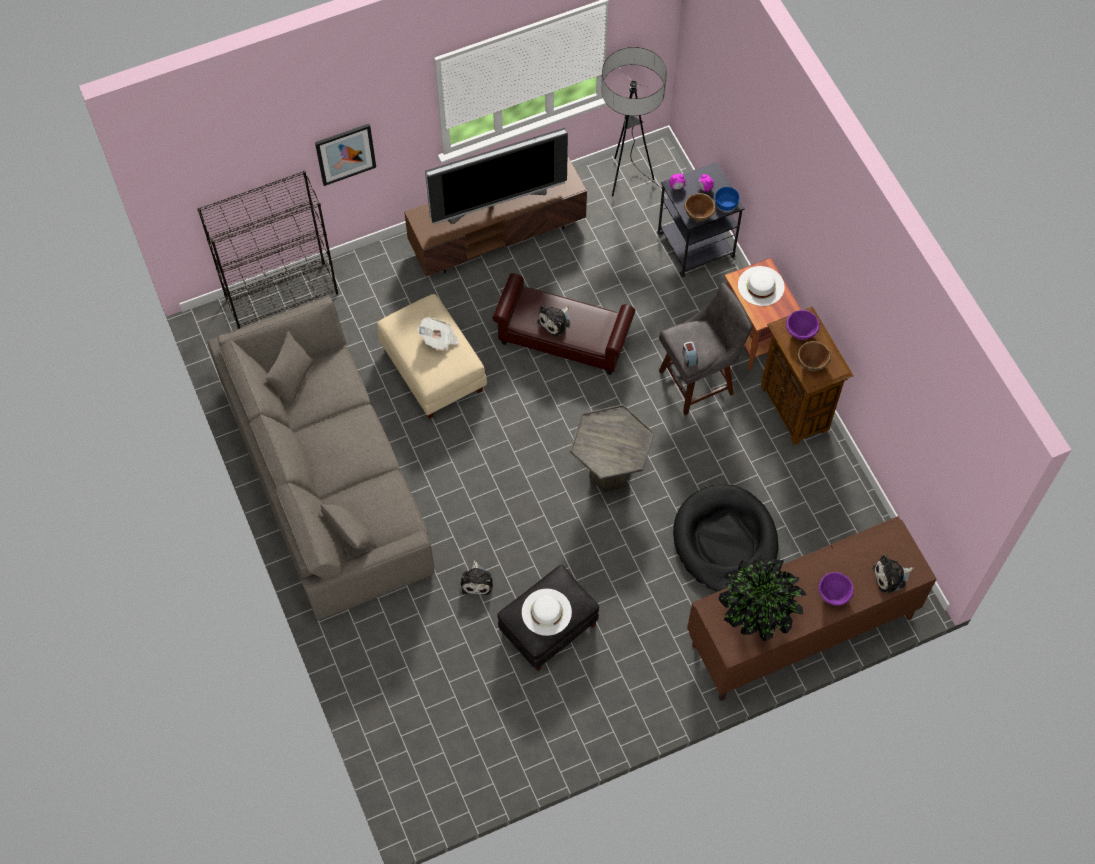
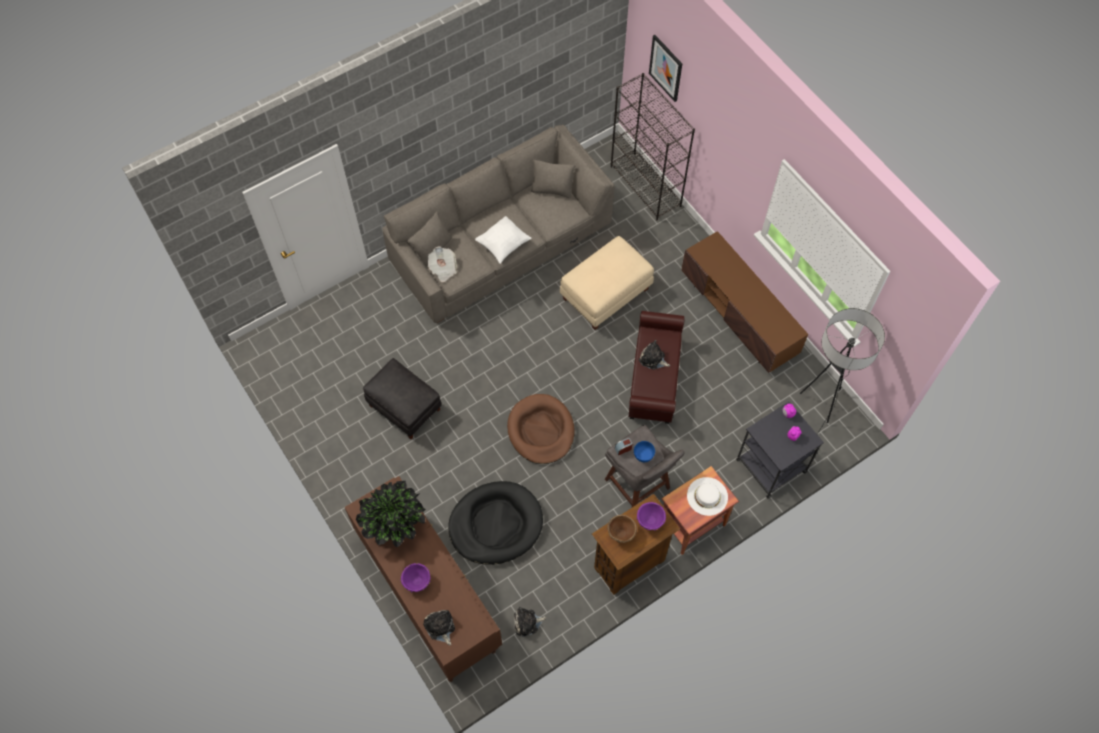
camera: 80 degrees right, 0 degrees up
picture [315,124,376,186] -> picture moved to [649,35,682,102]
newspaper [417,317,459,350] -> newspaper moved to [428,246,457,282]
television [425,128,568,224] -> none
plush toy [461,560,493,595] -> plush toy moved to [514,607,546,637]
white hat [522,589,572,636] -> none
grey side table [570,404,654,492] -> brown dog bed [507,394,575,464]
brown bowl [684,193,716,222] -> none
blue bowl [715,187,740,211] -> blue bowl moved to [634,441,655,462]
none -> white pillow [475,216,531,264]

